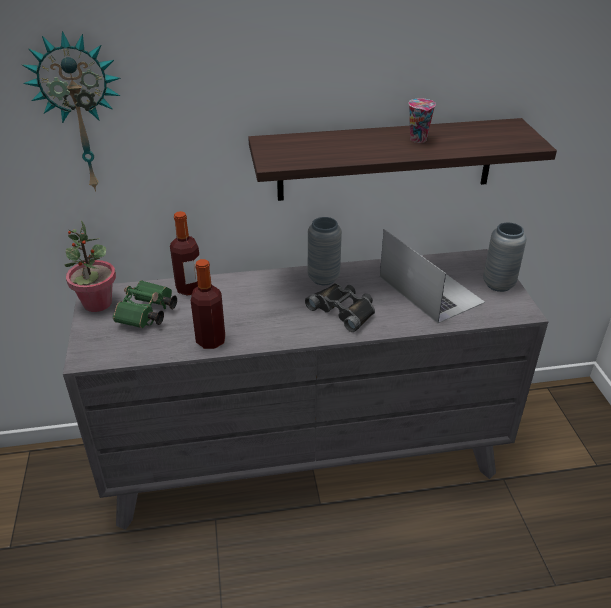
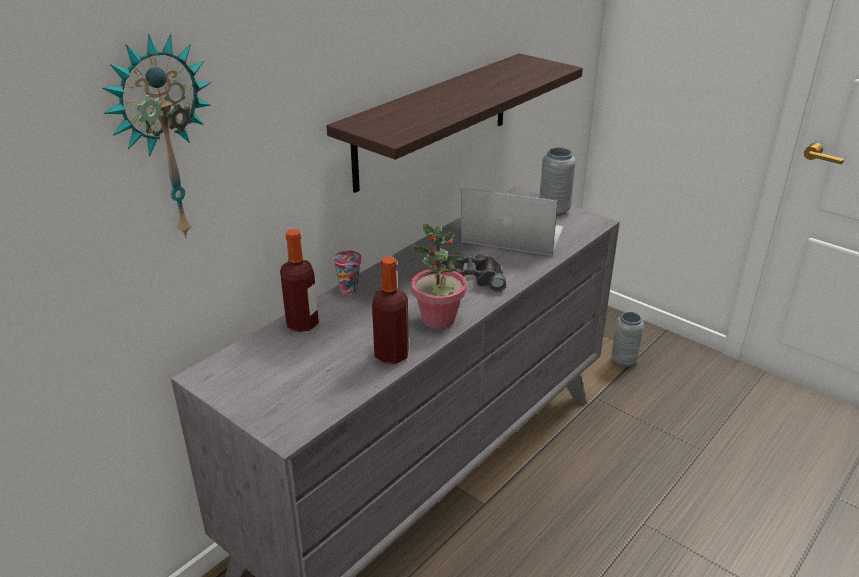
camera: 40 degrees left, 5 degrees down
potted plant [64,221,116,312] -> potted plant moved to [410,223,467,329]
green binoculars [113,280,177,328] -> none
grey vase [308,217,342,285] -> grey vase moved to [611,312,644,367]
cup [409,98,436,143] -> cup moved to [333,250,362,295]

